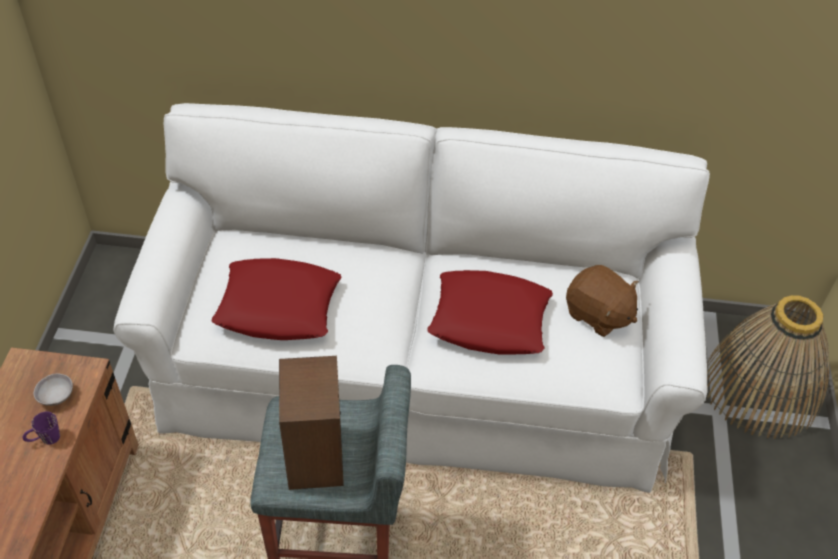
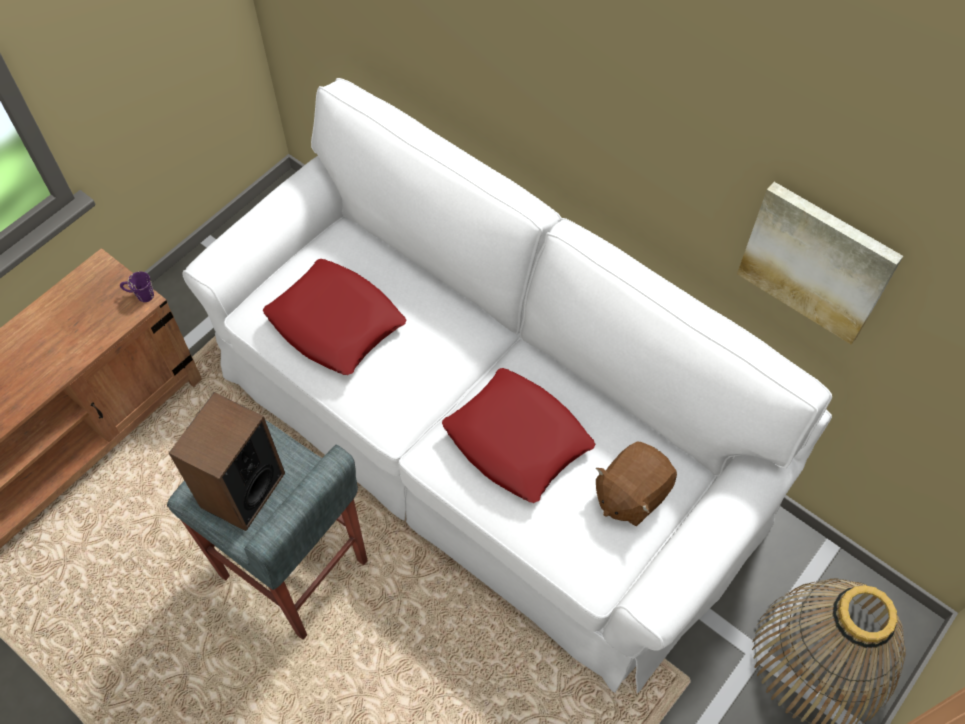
camera: 35 degrees right, 10 degrees up
purple mug [23,412,60,445] -> purple mug moved to [120,272,154,302]
grey bowl [34,374,73,406] -> none
brown plush toy [566,265,639,337] -> brown plush toy turned 60 degrees clockwise [596,442,677,526]
none -> picture [737,182,903,344]

